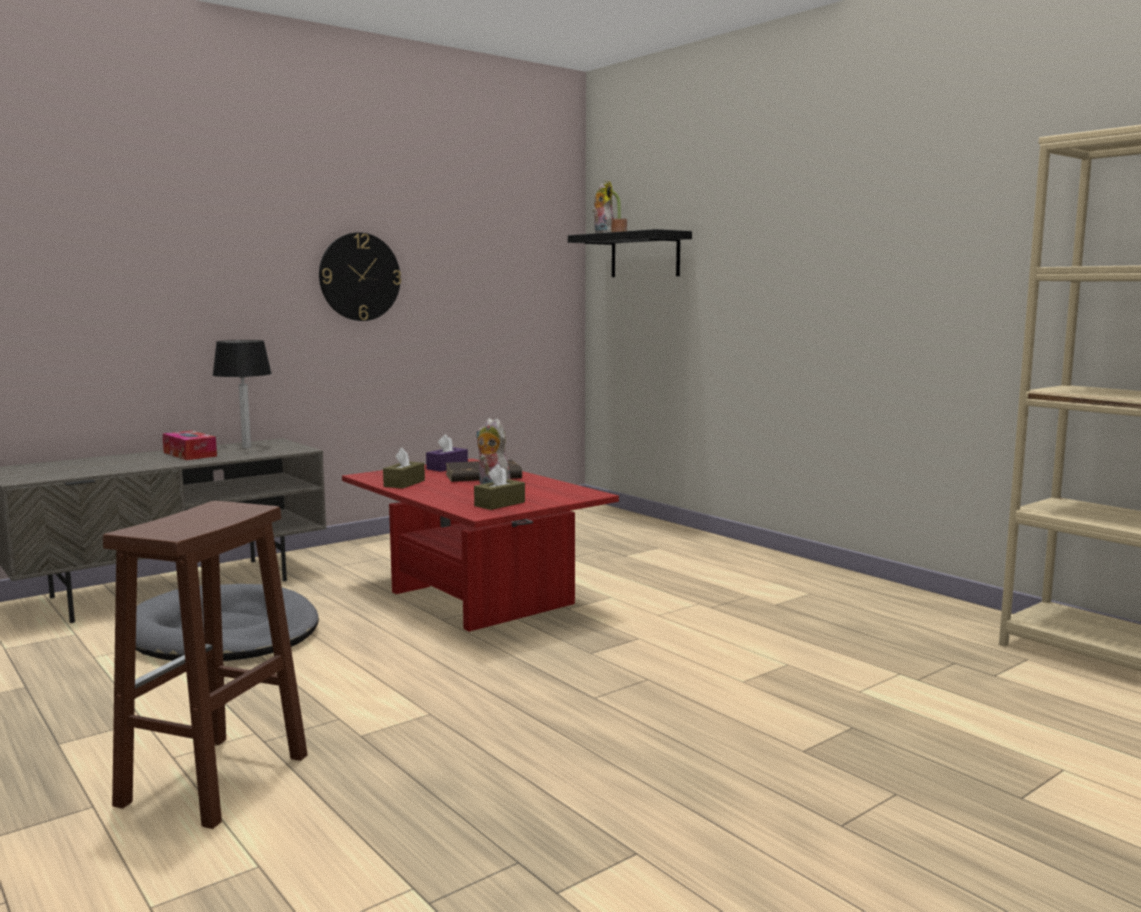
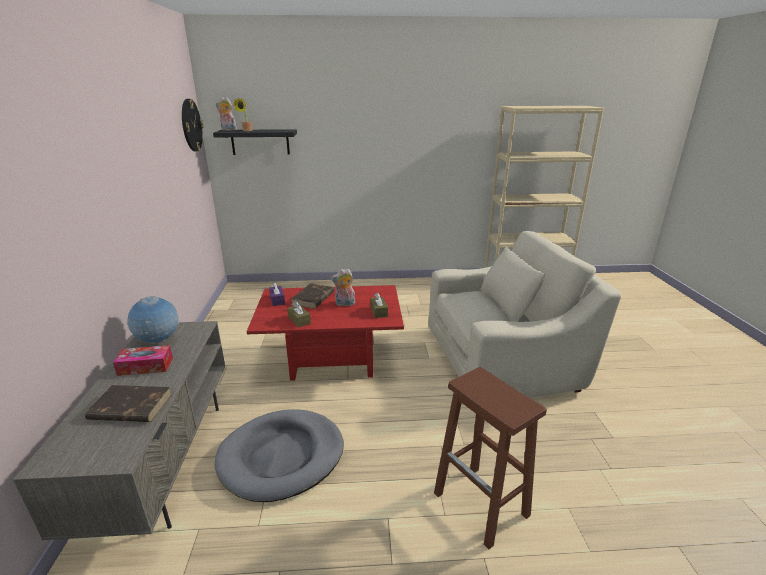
camera: 55 degrees left, 15 degrees up
table lamp [212,340,272,448] -> globe [127,296,179,344]
wall clock [319,232,401,321] -> wall clock moved to [182,99,203,152]
none -> brown book [85,385,172,422]
none -> beige armchair [429,231,621,398]

